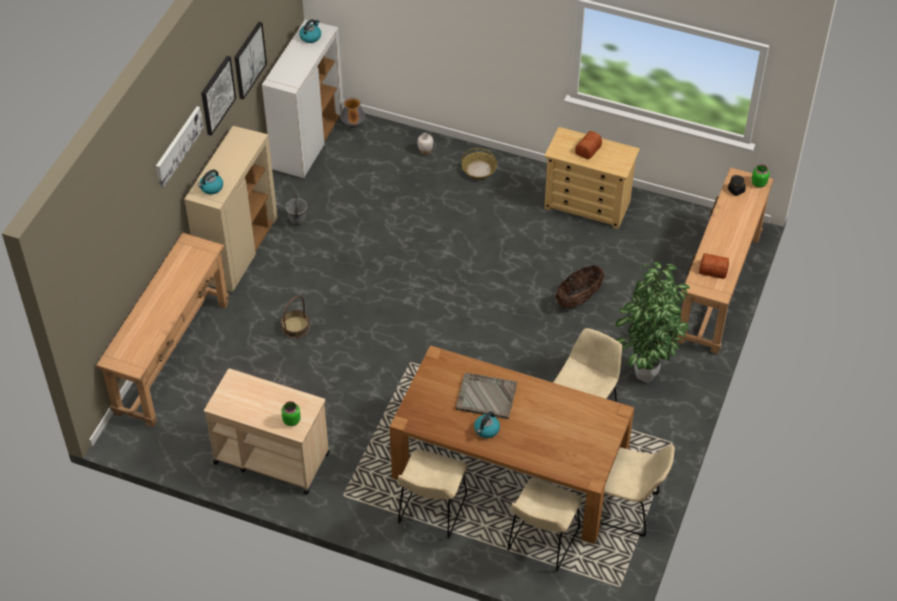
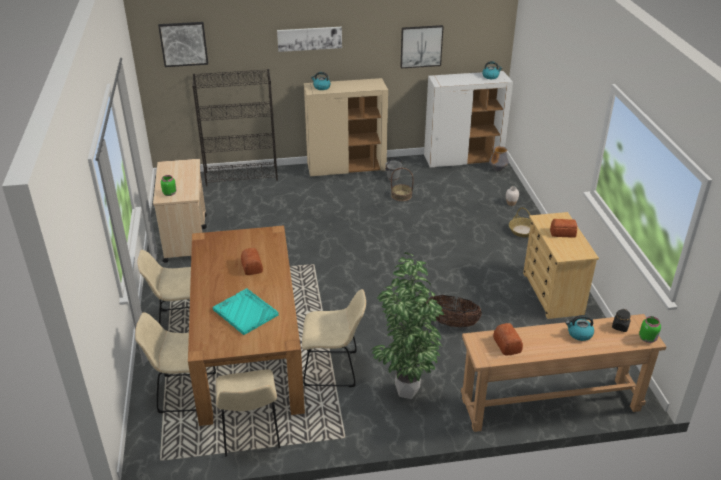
camera: 60 degrees right, 15 degrees down
brown console table [96,233,229,427] -> black bookcase [192,69,278,186]
picture [201,56,236,136] -> picture moved to [158,22,208,67]
basket [281,295,310,338] -> basket moved to [391,168,414,201]
grey tray [455,373,518,419] -> bread [241,248,263,275]
kettle [474,411,500,438] -> kettle moved to [566,315,594,341]
none -> turquoise tray [213,288,279,335]

